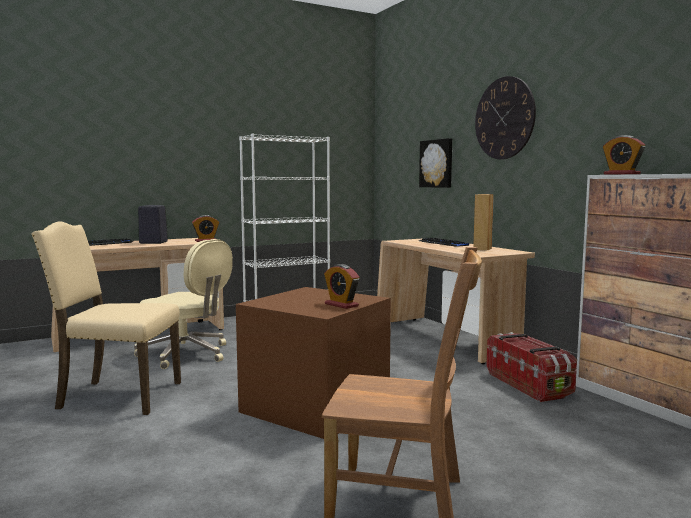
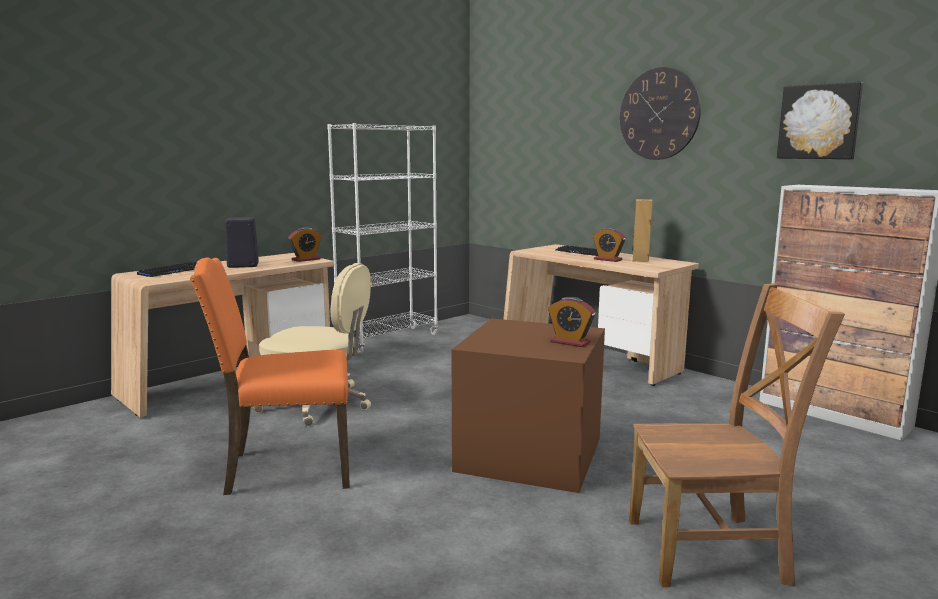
camera: 15 degrees left, 5 degrees up
beige chair [31,221,181,415] -> orange chair [190,257,350,495]
picture [419,138,452,188] -> picture moved to [777,82,863,159]
storage box [486,332,577,402] -> none
alarm clock [603,135,645,175] -> alarm clock moved to [593,228,626,262]

